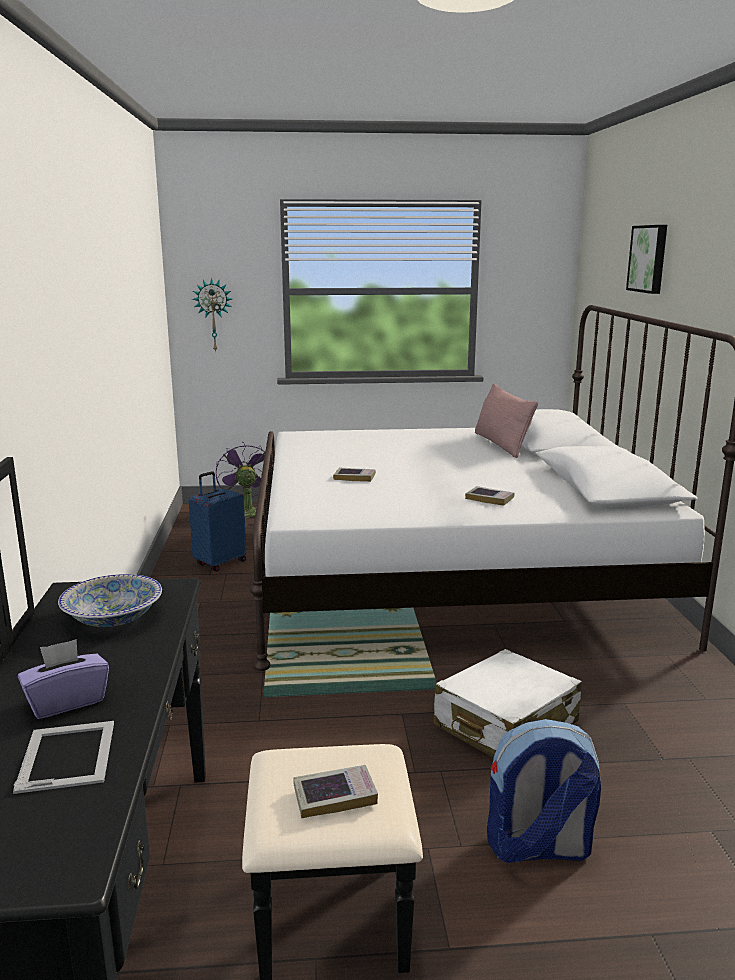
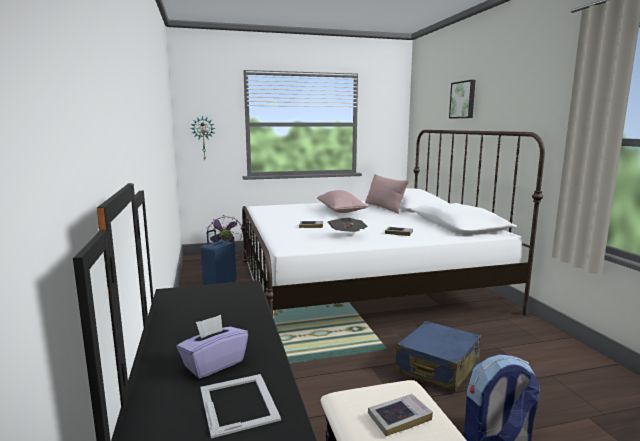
camera: 10 degrees left, 5 degrees down
bowl [58,574,162,627] -> none
white suitcase [433,649,582,758] -> blue suitcase [395,321,481,392]
none -> pink pillow [317,190,368,213]
none -> newspaper [327,218,367,232]

